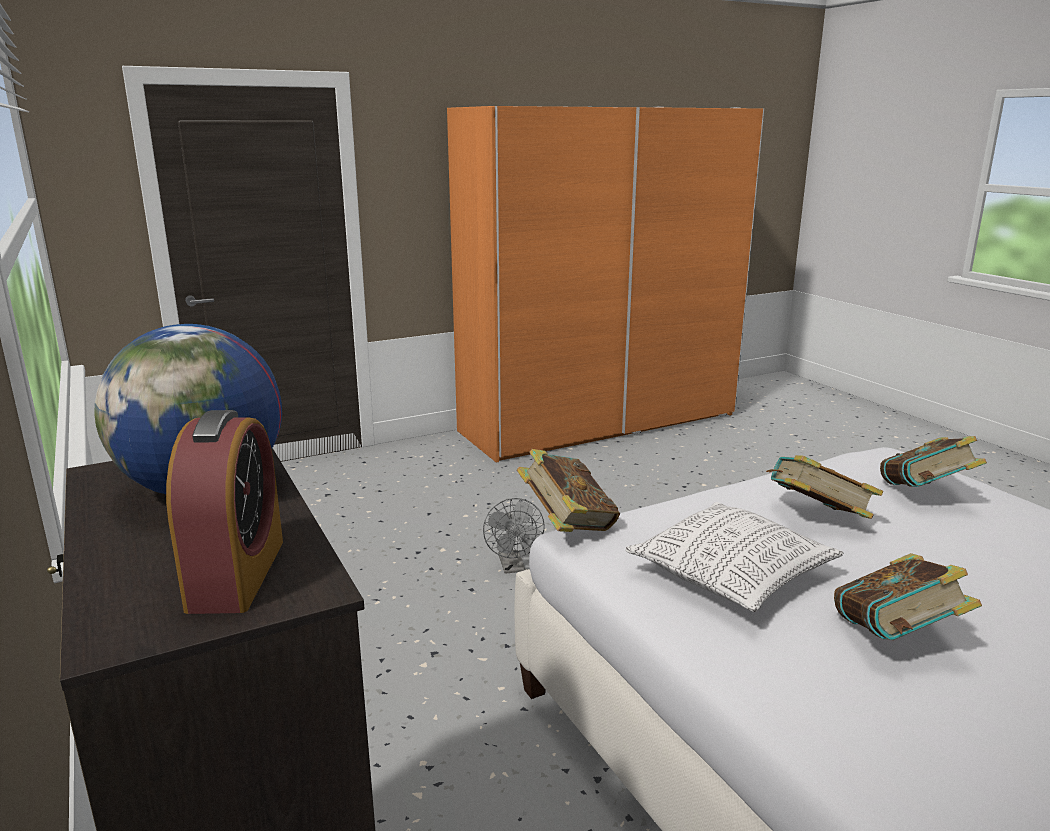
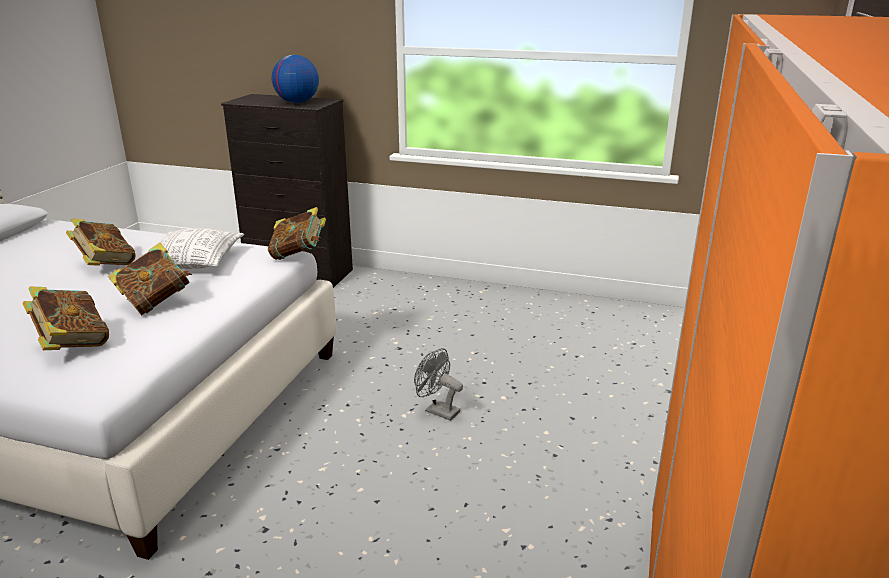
camera: 135 degrees right, 5 degrees up
alarm clock [166,410,283,614] -> none

